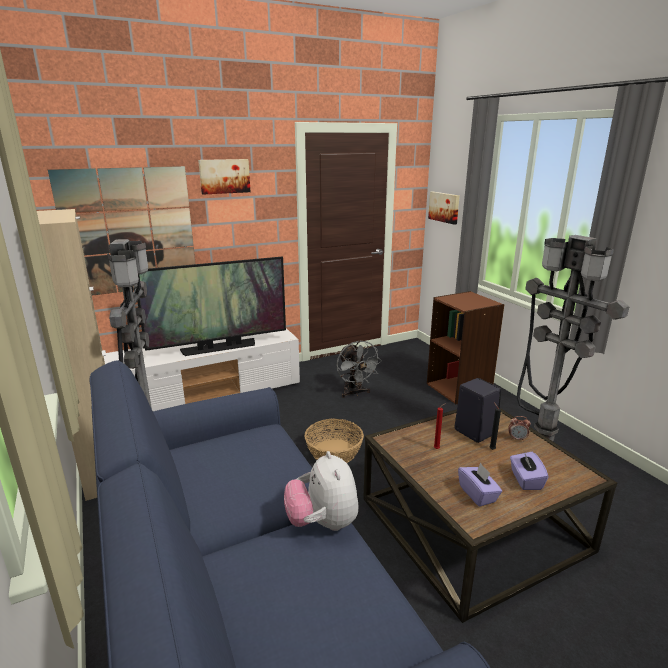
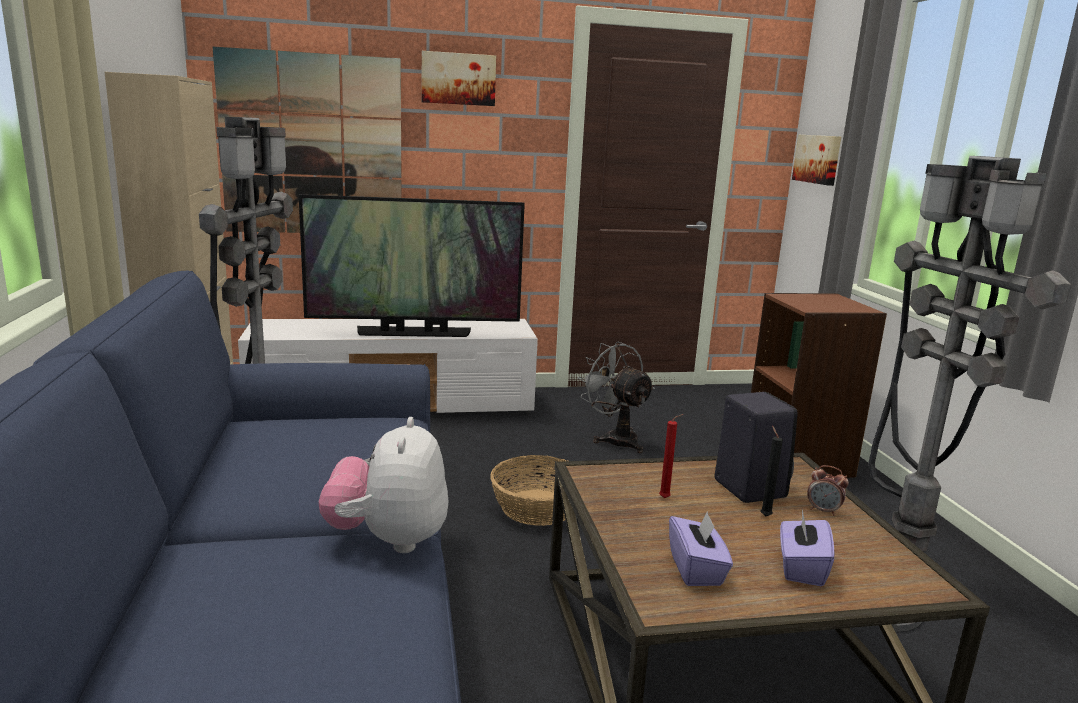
camera: 15 degrees right, 5 degrees down
grey fan [337,340,382,398] -> grey fan turned 150 degrees clockwise [578,342,655,453]

